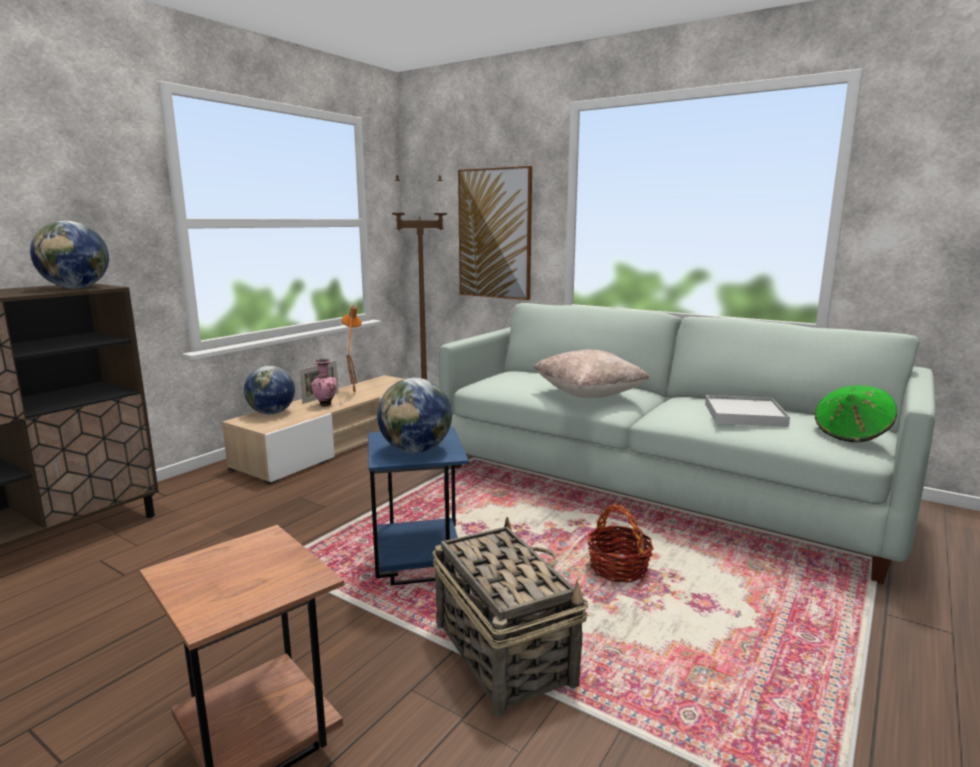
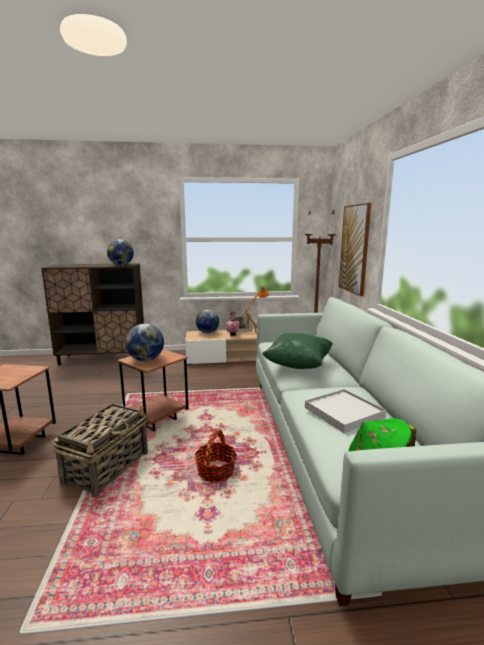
camera: 50 degrees right, 0 degrees up
blue side table [368,427,469,586] -> brown side table [118,349,188,431]
beige pillow [534,349,650,398] -> green pillow [262,333,333,369]

